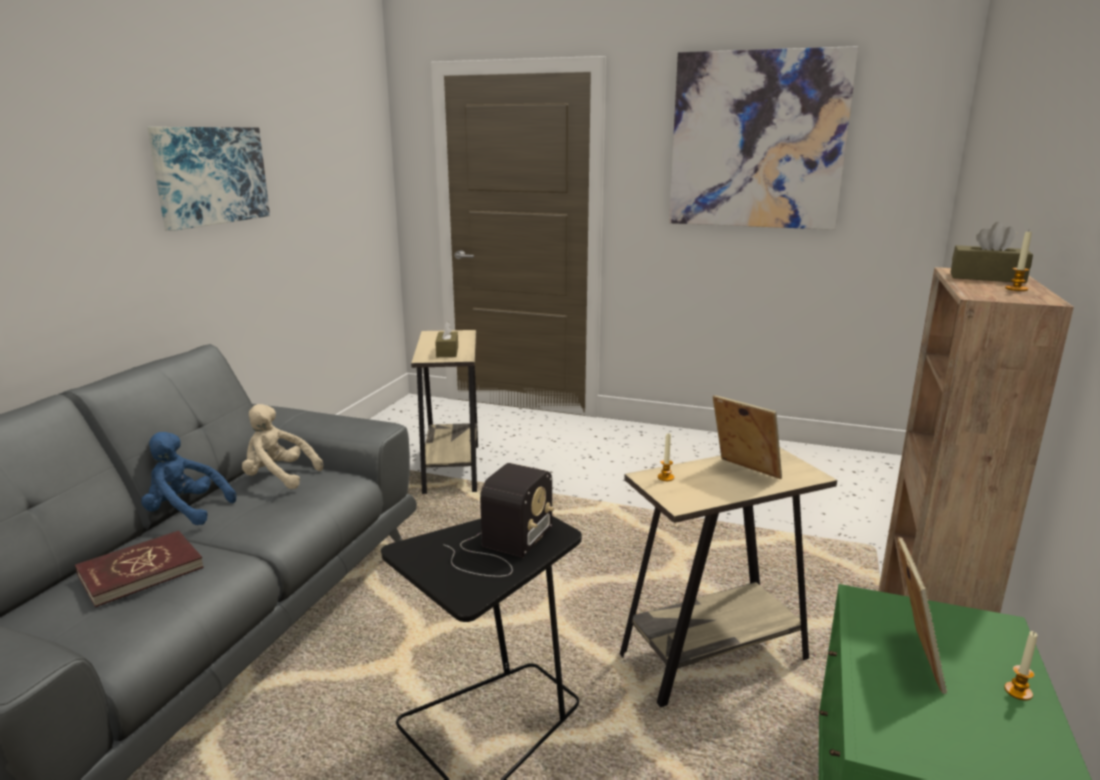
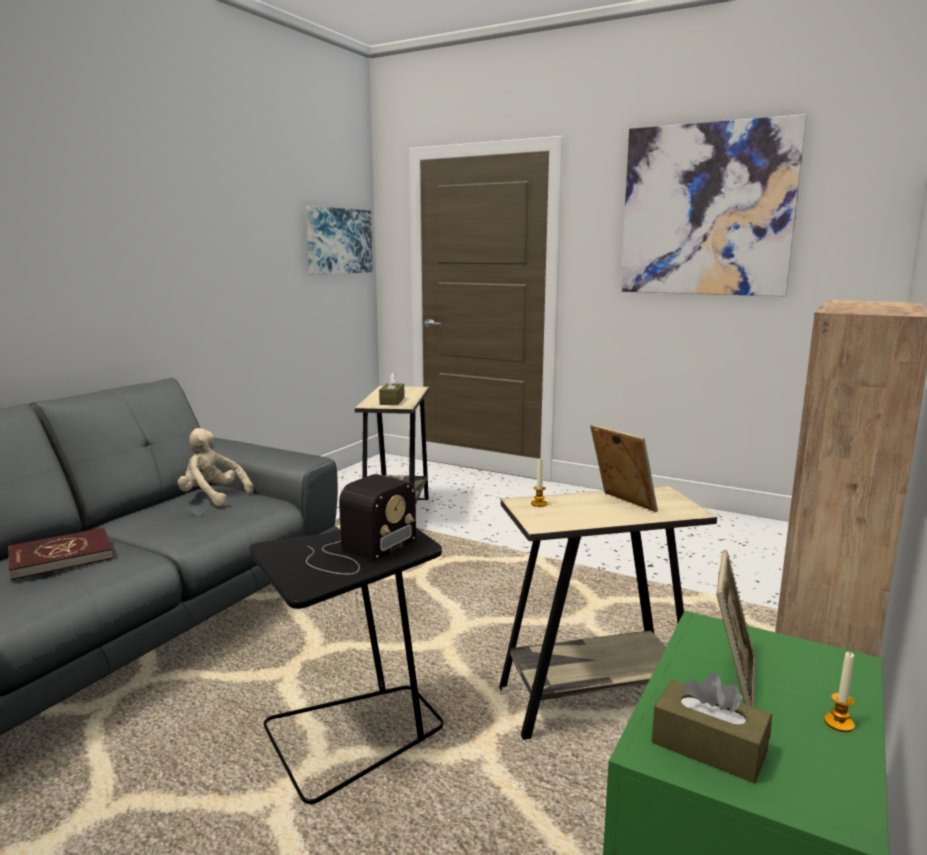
camera: 10 degrees right, 5 degrees down
blue plush toy [141,432,236,525] -> none
picture [147,127,270,231] -> picture moved to [305,206,373,275]
brown tissue box [951,222,1033,283] -> brown tissue box moved to [652,673,772,783]
candle [1005,231,1032,291] -> none

